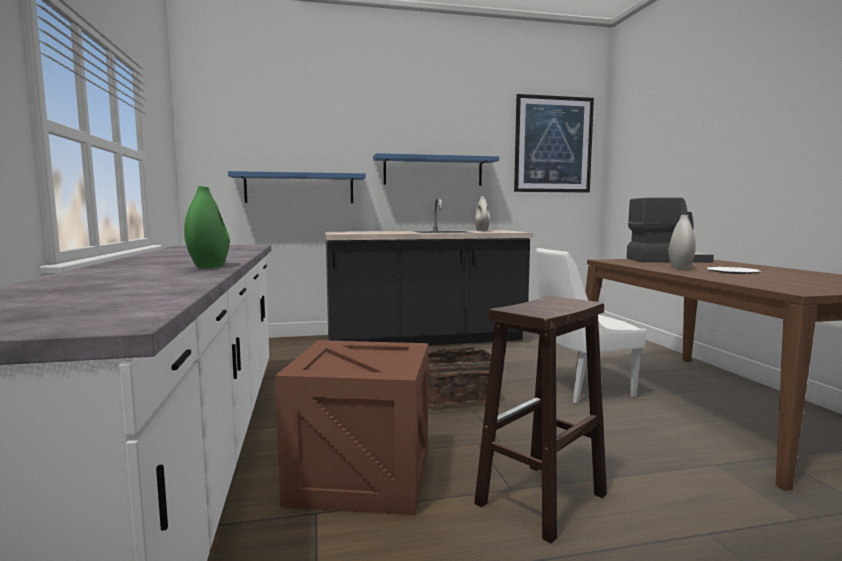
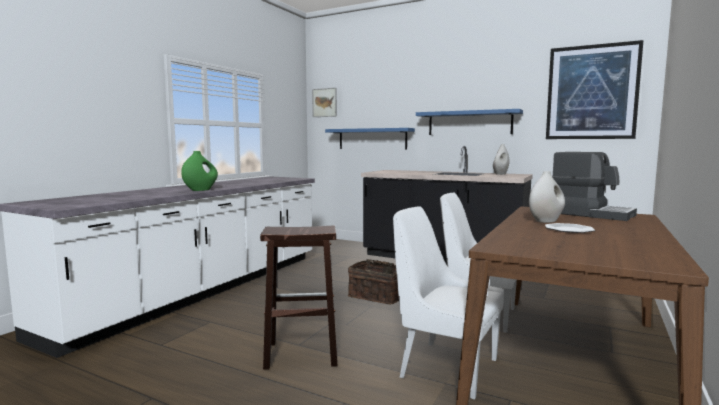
camera: 40 degrees right, 0 degrees up
crate [275,340,428,515] -> none
none -> picture [312,88,337,117]
none -> white chair [393,206,504,399]

